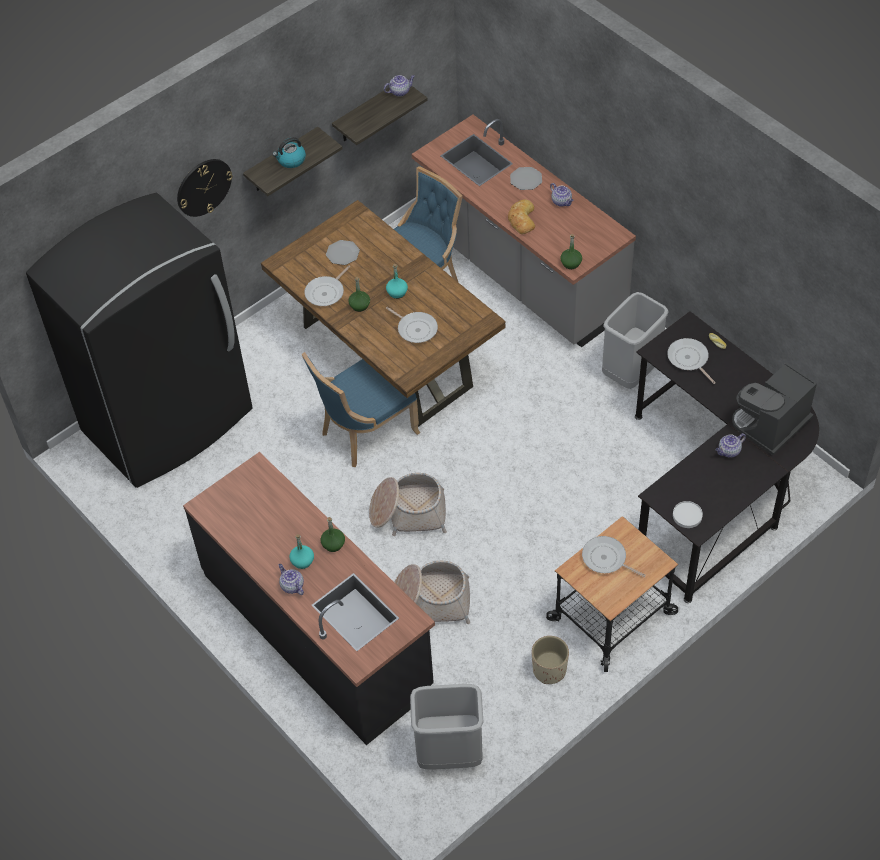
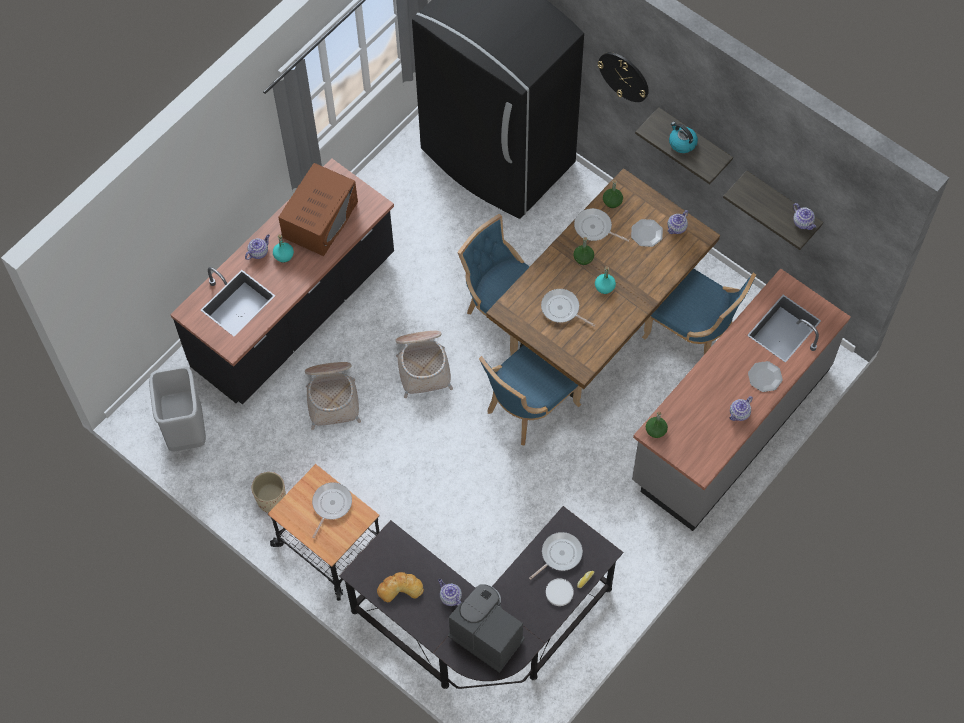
camera: 80 degrees right, 10 degrees up
green bottle [321,517,345,552] -> green bottle moved to [603,180,623,208]
frying pan [386,307,438,343] -> frying pan turned 90 degrees clockwise [541,289,595,326]
bread [508,199,535,234] -> bread moved to [377,572,424,602]
grey trash can [602,292,669,389] -> none
white plate [673,501,703,528] -> white plate moved to [546,578,574,606]
none -> brown microwave [278,163,358,256]
none -> blue chair [479,345,582,446]
none -> teapot [668,210,688,234]

